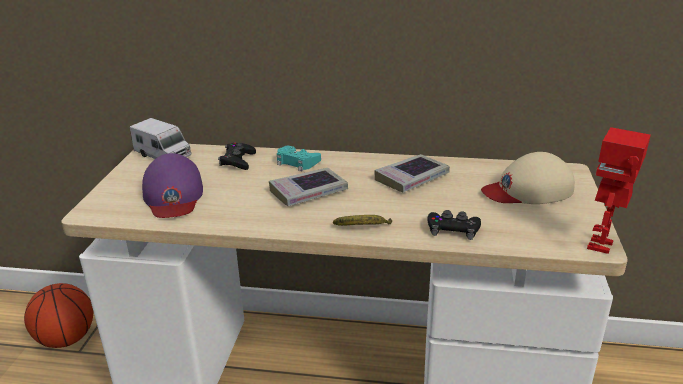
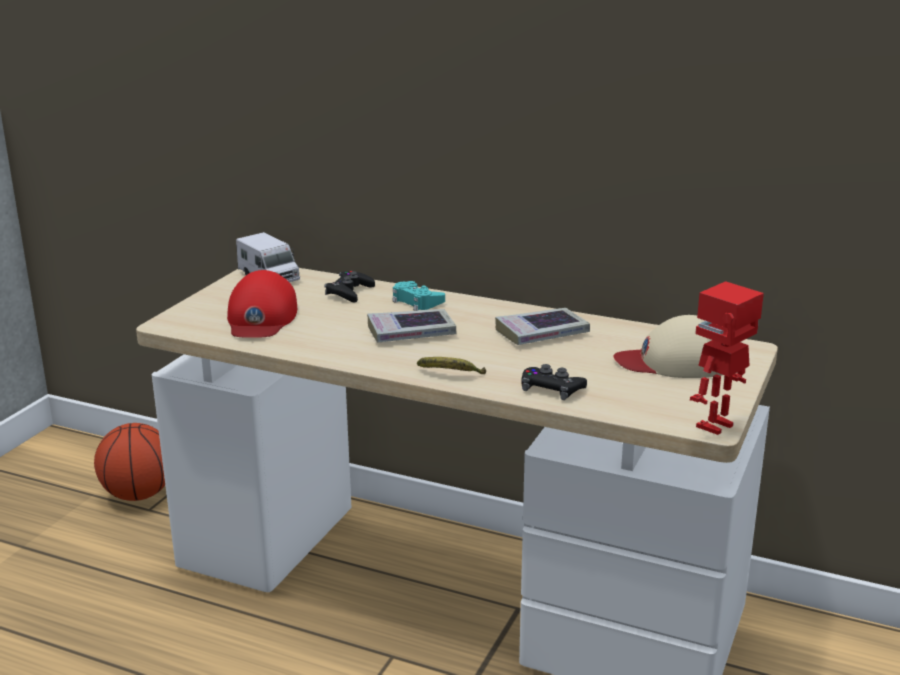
camera: 15 degrees right, 5 degrees down
purple cap [142,153,203,218] -> red cap [227,270,297,338]

